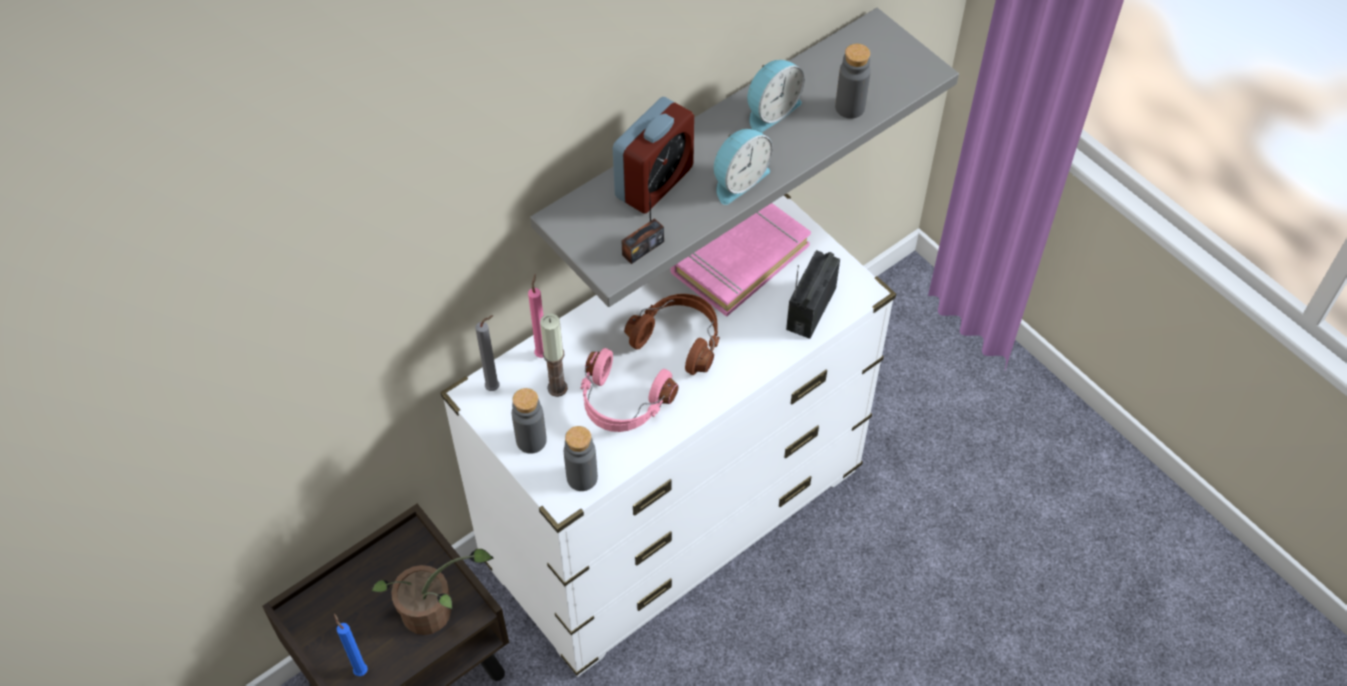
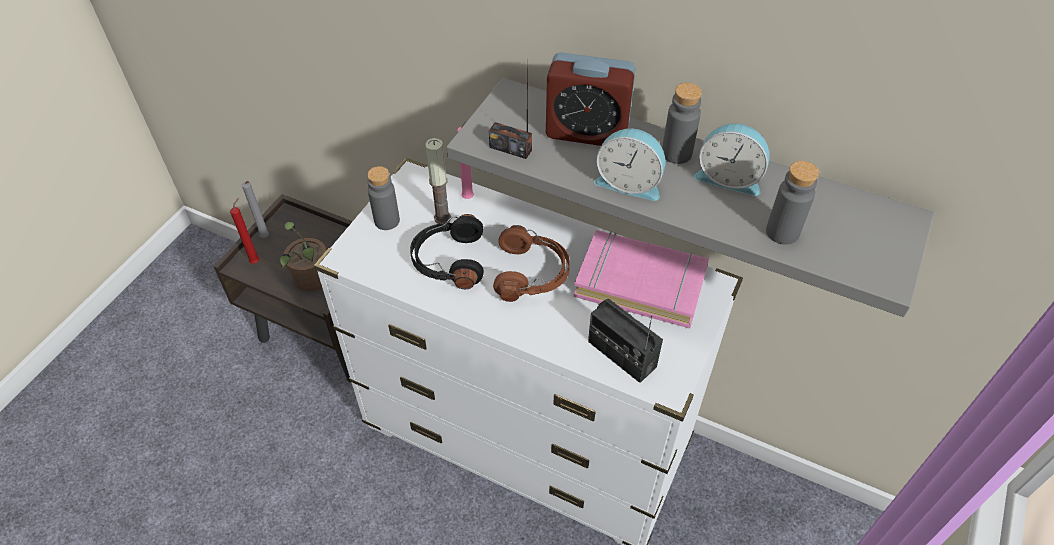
camera: 65 degrees right, 5 degrees down
blue candle [334,613,368,676] -> red candle [230,198,259,264]
grey candle [475,315,500,391] -> grey candle moved to [242,181,270,238]
grey bottle [564,426,598,491] -> grey bottle moved to [662,83,702,164]
pink headphones [580,348,679,432] -> black headphones [410,214,484,289]
radio [786,250,840,339] -> radio turned 135 degrees counterclockwise [588,298,663,383]

